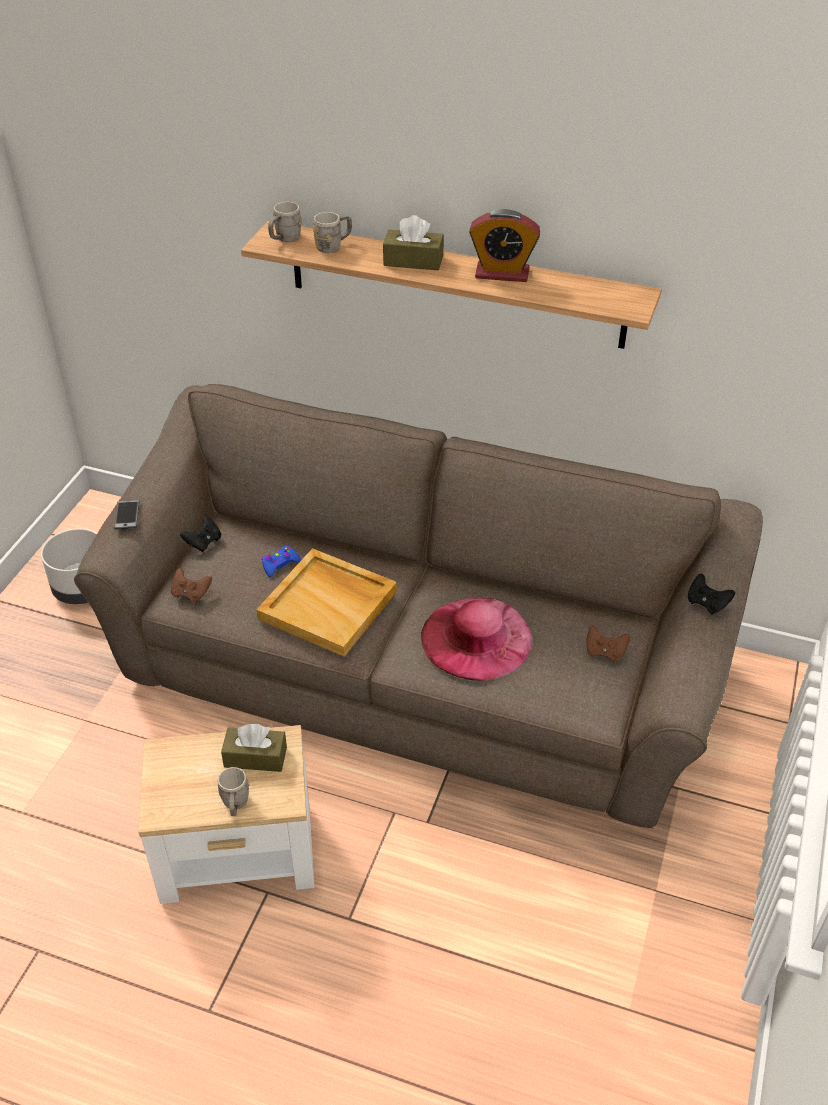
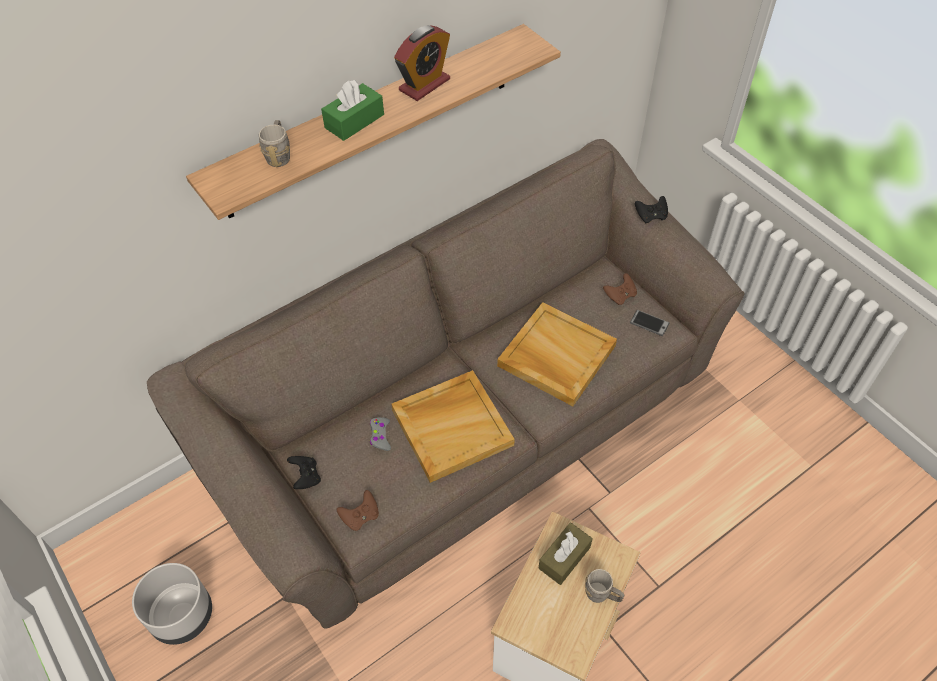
camera: 55 degrees left, 10 degrees up
phone [114,500,140,529] -> phone moved to [630,310,669,336]
blue game controller [262,546,301,577] -> grey game controller [370,417,391,451]
grey mug [268,202,302,242] -> none
brown tissue box [383,215,444,270] -> green tissue box [321,80,384,141]
pink hat [421,597,533,681] -> beige tray [497,302,617,406]

